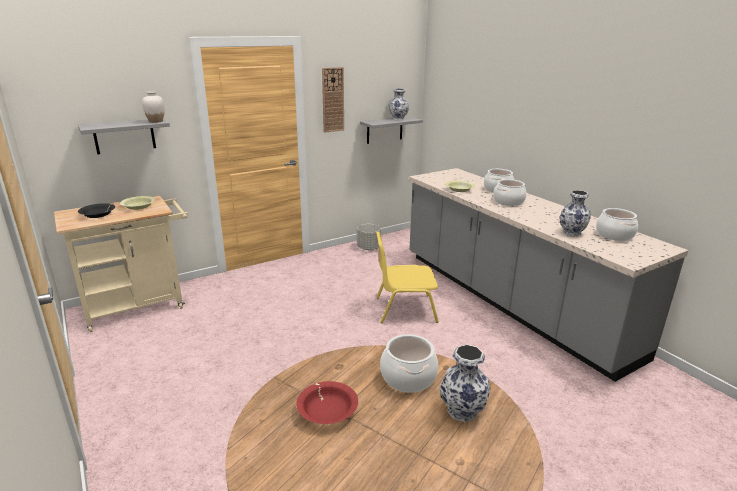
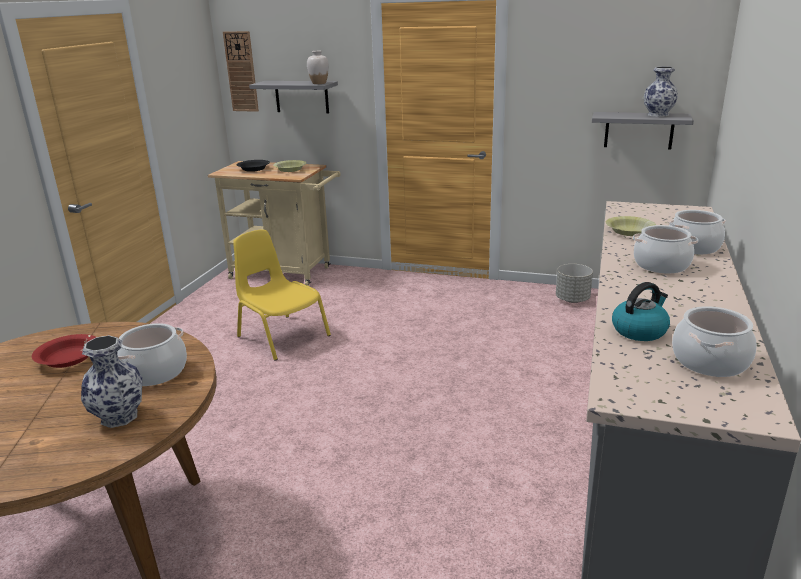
camera: 50 degrees right, 0 degrees up
wall clock [322,67,344,133] -> wall clock moved to [223,31,259,112]
yellow chair [376,231,439,323] -> yellow chair moved to [233,230,331,361]
vase [559,190,591,236] -> kettle [612,282,670,341]

